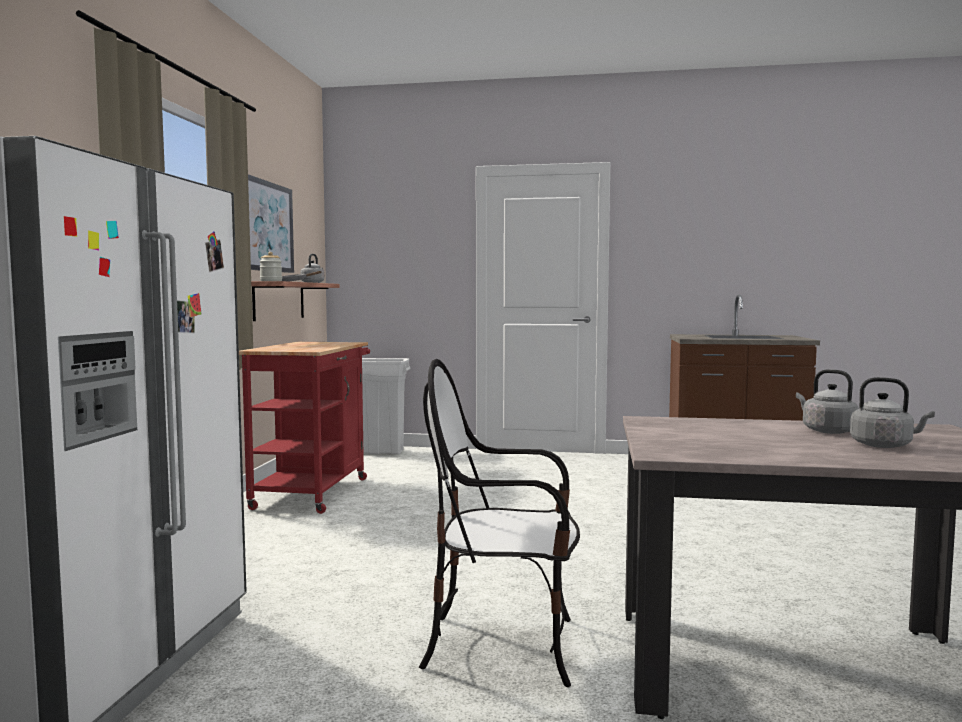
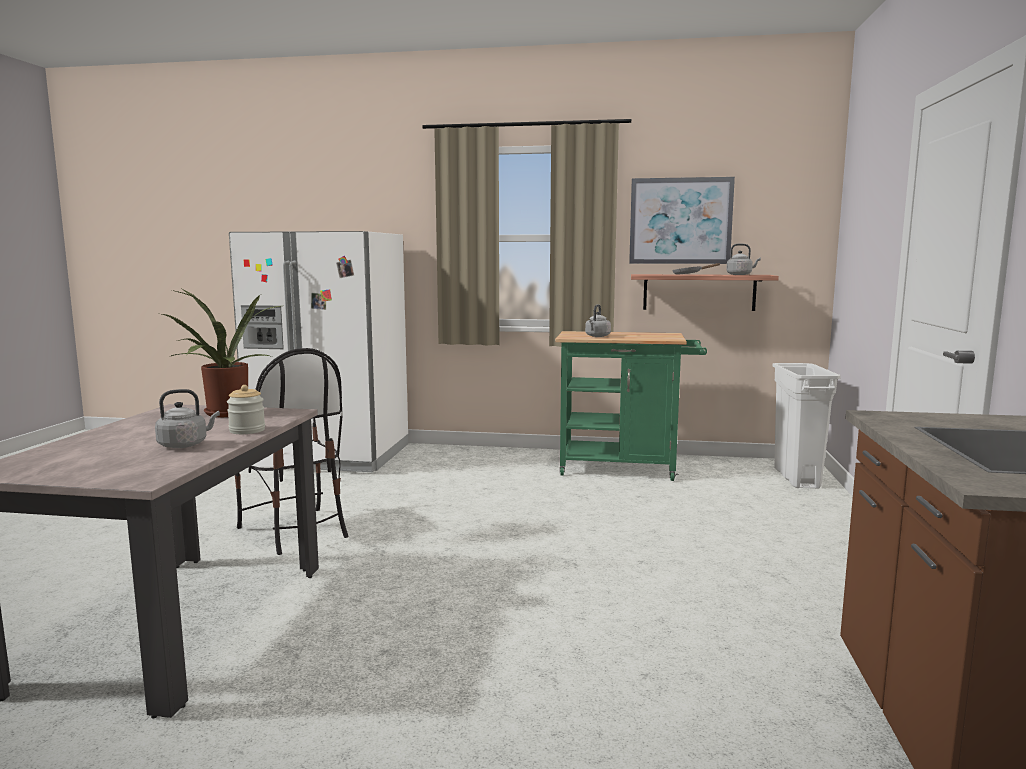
camera: 90 degrees right, 5 degrees up
red cart [239,342,370,514] -> green cart [555,331,707,481]
jar [259,252,282,281] -> jar moved to [227,385,265,434]
chair [419,359,580,687] -> chair turned 135 degrees clockwise [235,348,349,555]
grey kettle [850,377,935,448] -> grey kettle moved to [585,304,611,337]
none -> potted plant [162,289,280,417]

